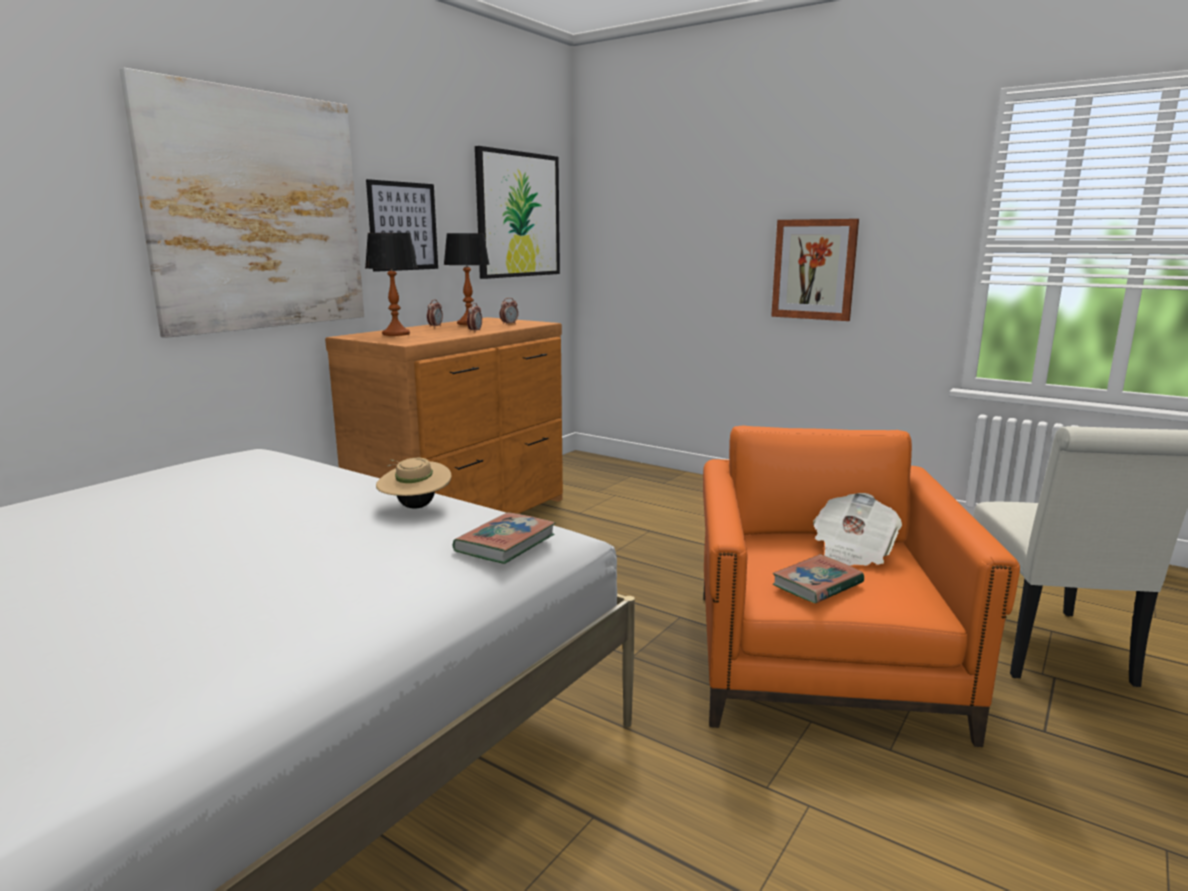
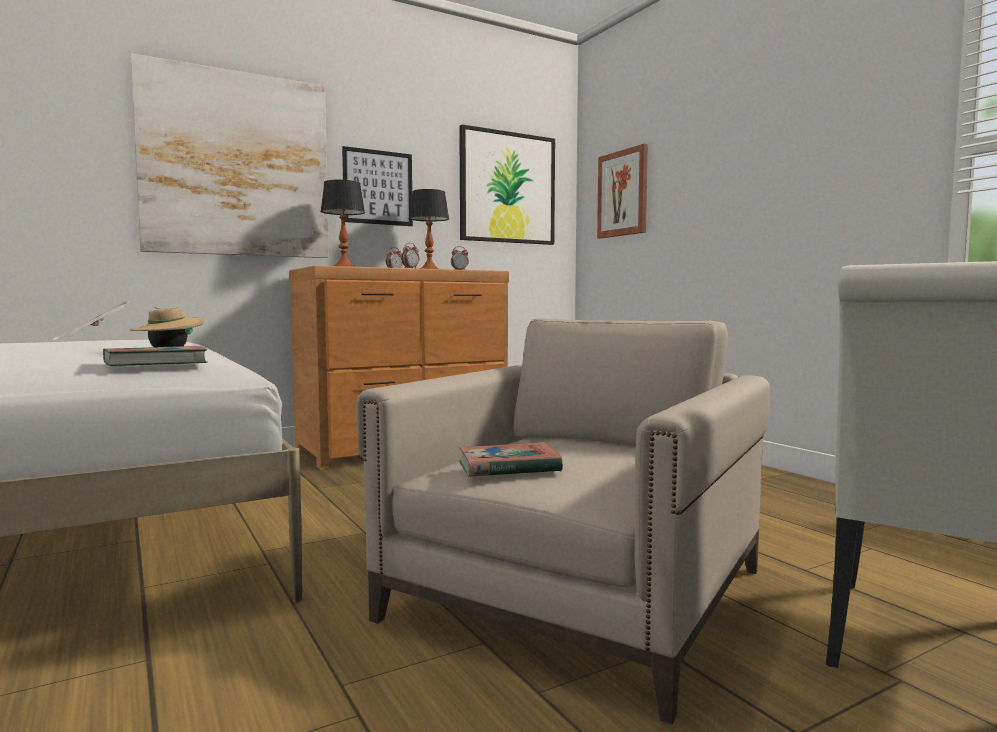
camera: 25 degrees right, 10 degrees down
orange armchair [703,425,1020,747] -> beige armchair [356,318,770,724]
picture [771,219,859,321] -> picture moved to [597,144,648,238]
newspaper [813,493,902,566] -> newspaper moved to [52,301,130,340]

